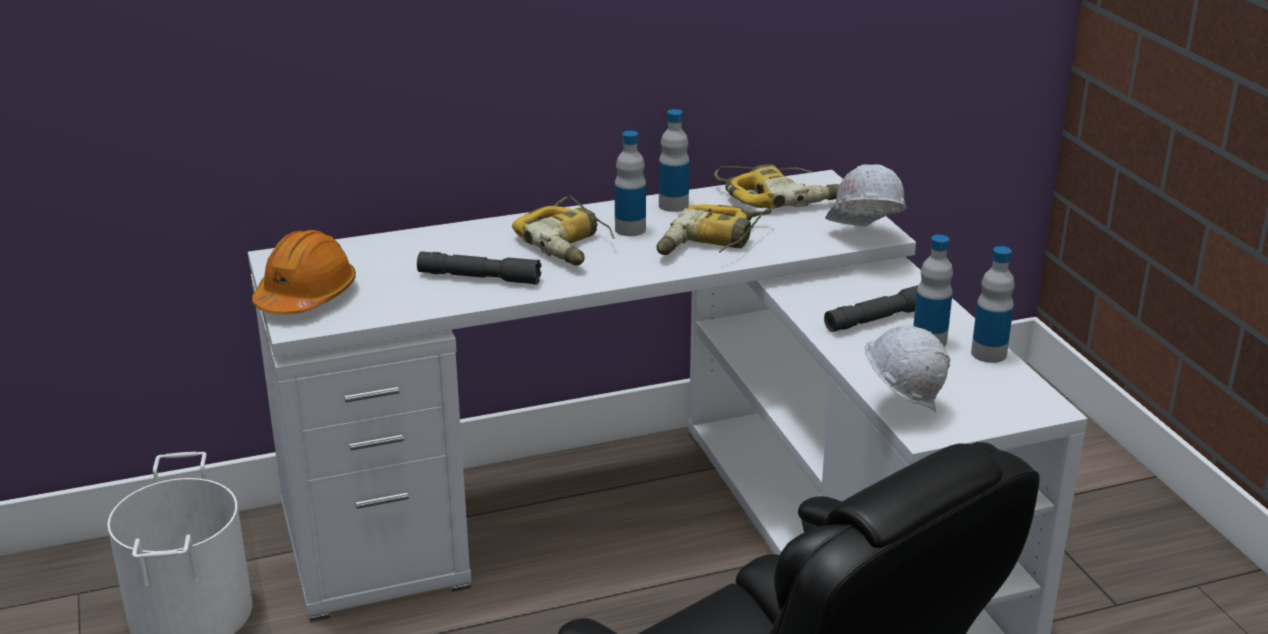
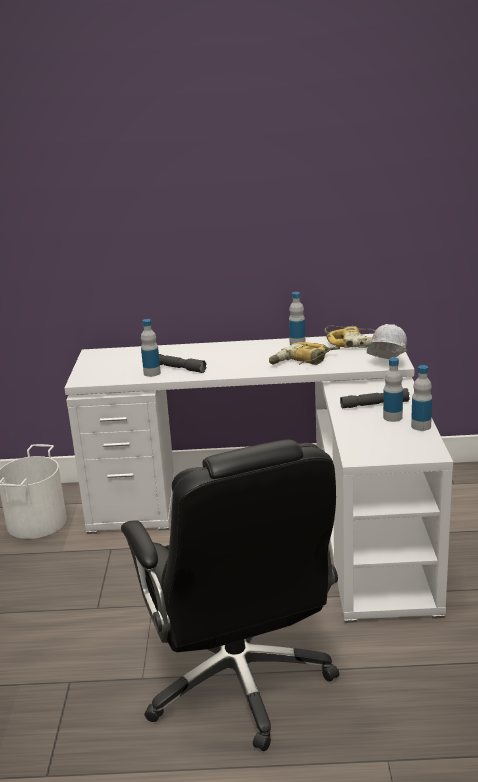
camera: 20 degrees right, 5 degrees down
orange hard hat [252,230,356,315] -> none
power drill [512,195,615,266] -> none
bottle [615,131,646,236] -> bottle moved to [141,319,161,377]
white hard hat [865,325,950,412] -> none

